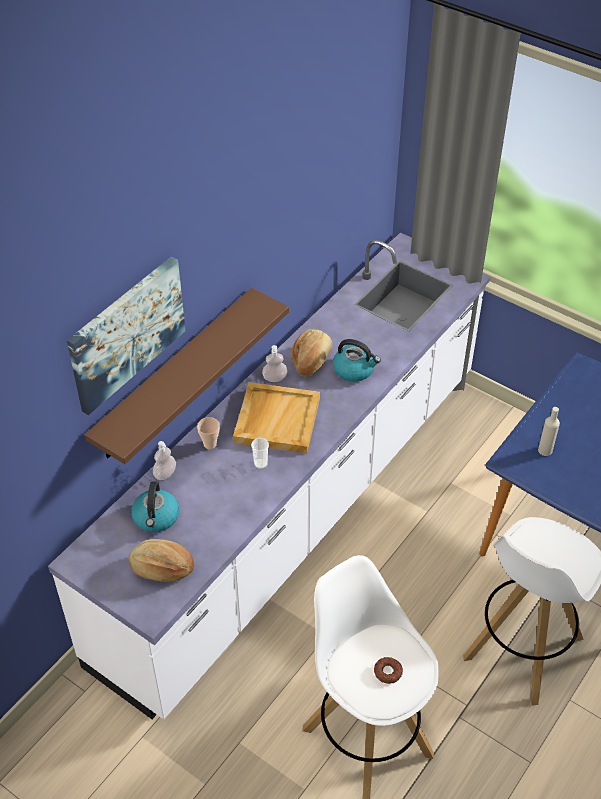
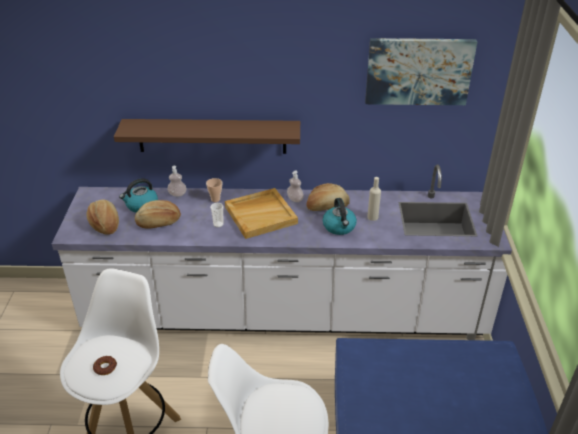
camera: 55 degrees right, 10 degrees down
picture [67,256,185,415] -> picture moved to [365,38,477,105]
beige bottle [538,407,560,456] -> beige bottle moved to [367,177,381,221]
none -> bread [135,200,181,229]

